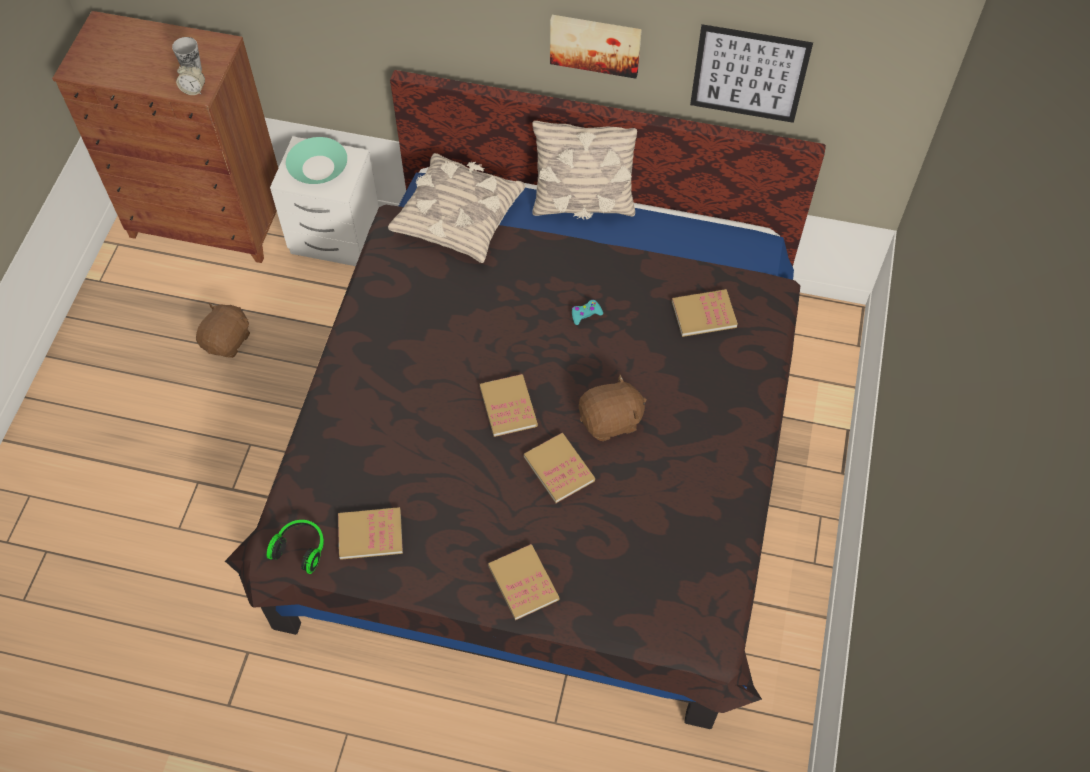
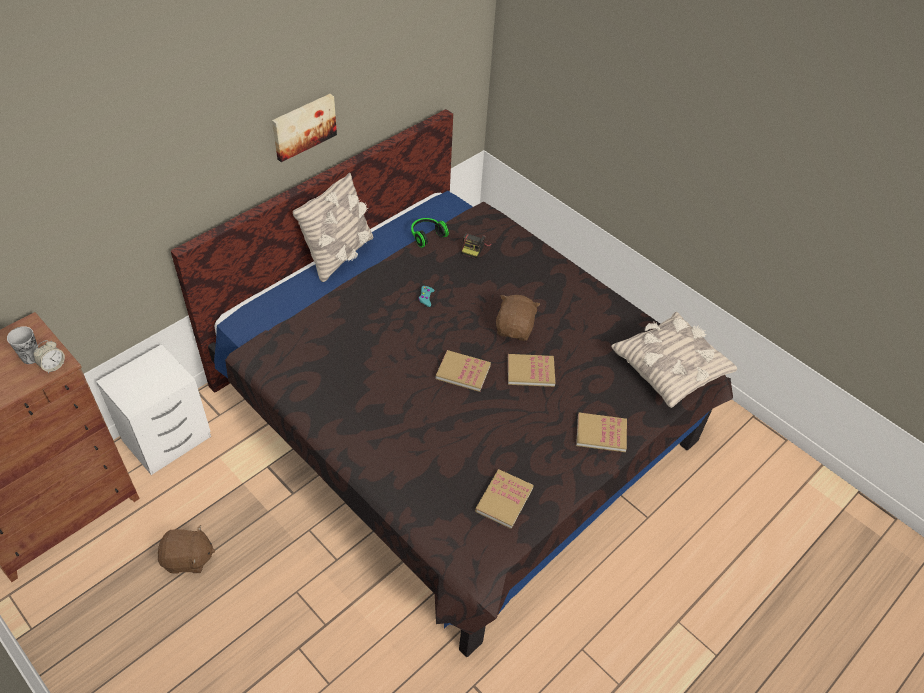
camera: 60 degrees left, 10 degrees down
brown plush toy [196,303,250,358] -> brown plush toy turned 120 degrees clockwise [158,525,215,574]
headphones [266,520,324,574] -> headphones moved to [411,218,449,248]
turquoise bowl [286,137,347,184] -> none
beige pillow [388,153,526,263] -> beige pillow moved to [611,312,737,408]
book [672,289,738,337] -> camera [461,234,491,259]
picture [690,24,813,123] -> none

